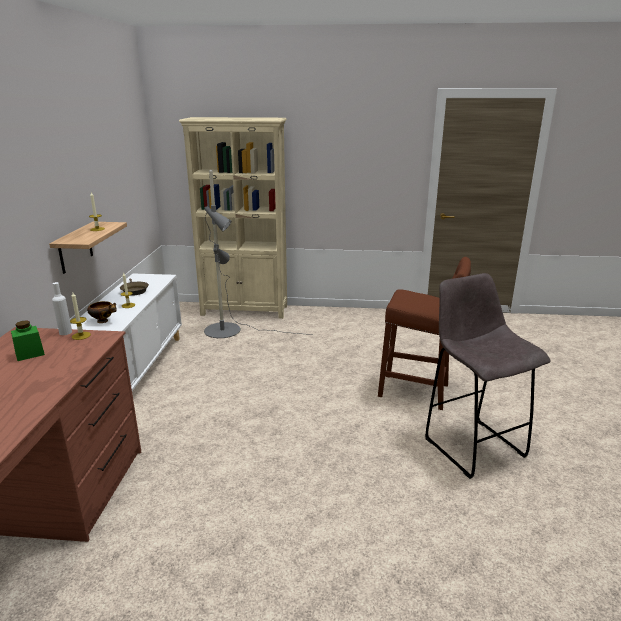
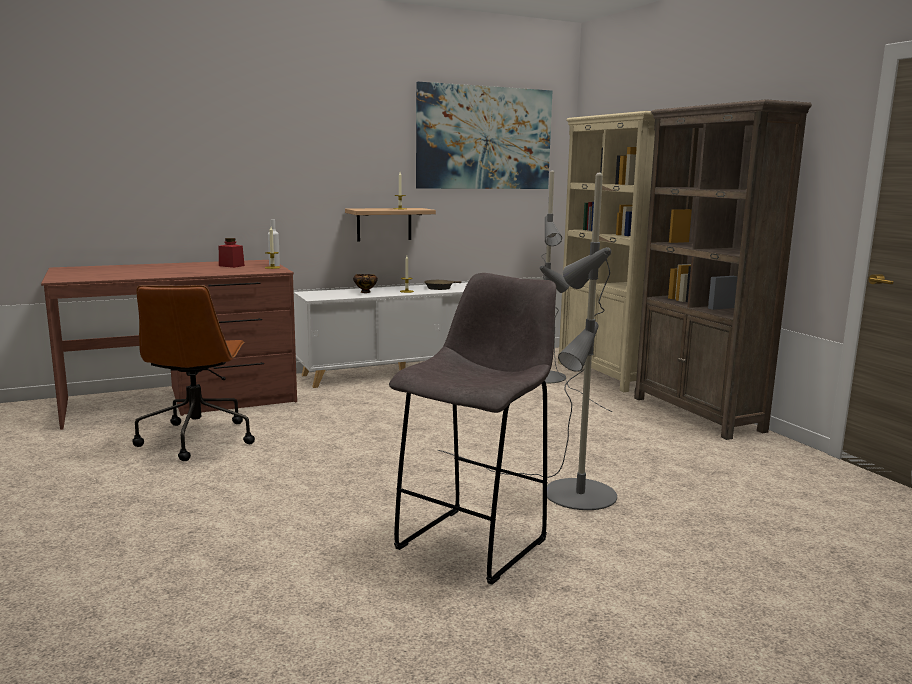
camera: 60 degrees right, 10 degrees down
green jar [11,320,45,361] -> red jar [219,238,245,268]
brown stool [378,257,471,410] -> grey floor lamp [437,172,617,510]
none -> brown office chair [132,285,255,461]
none -> picture [416,82,552,189]
none -> brown bookcase [634,99,812,440]

